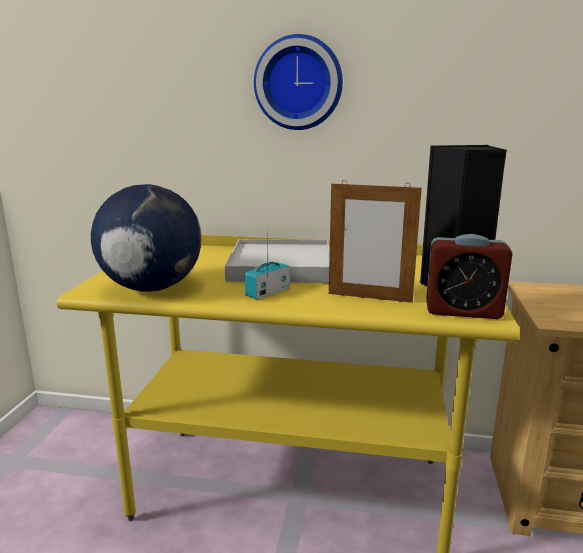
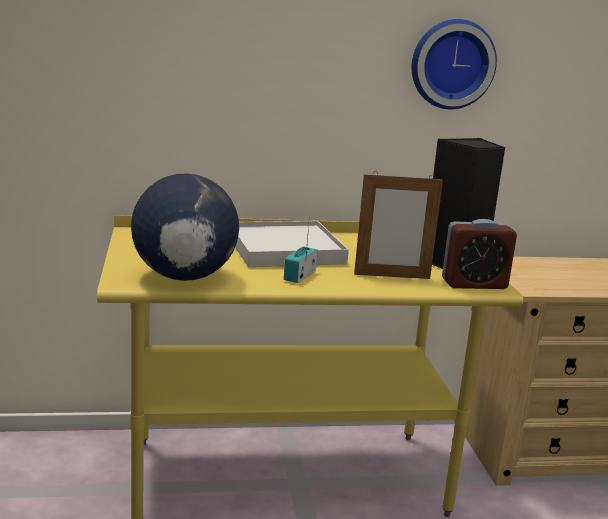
camera: 20 degrees left, 0 degrees up
wall clock [254,34,343,130] -> wall clock moved to [412,19,497,109]

